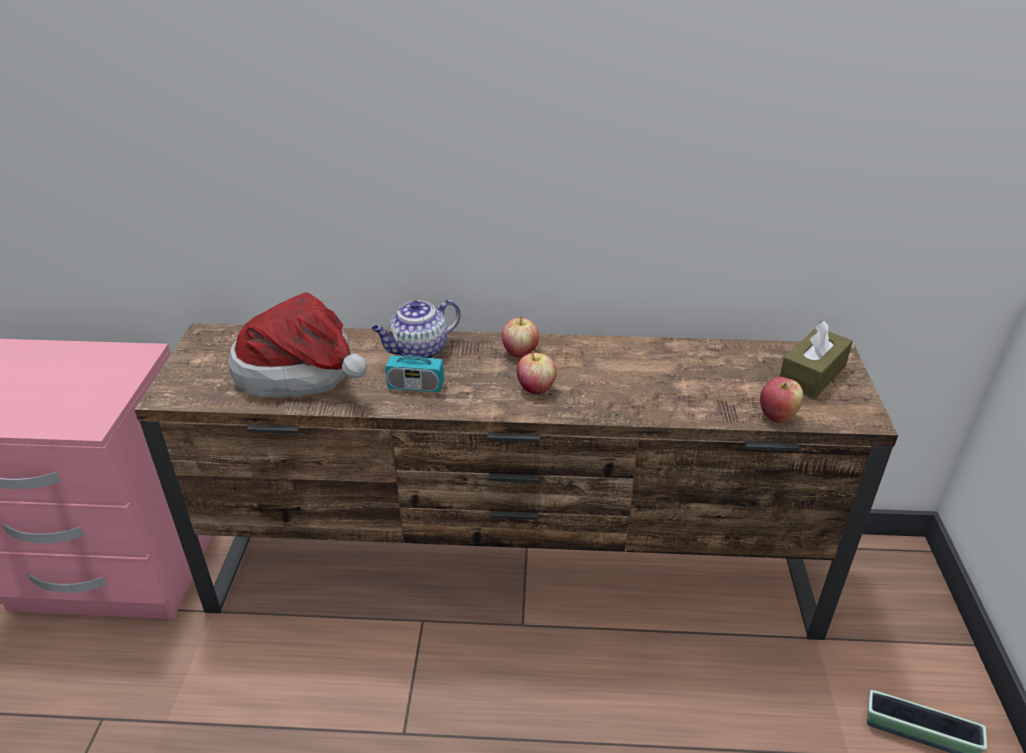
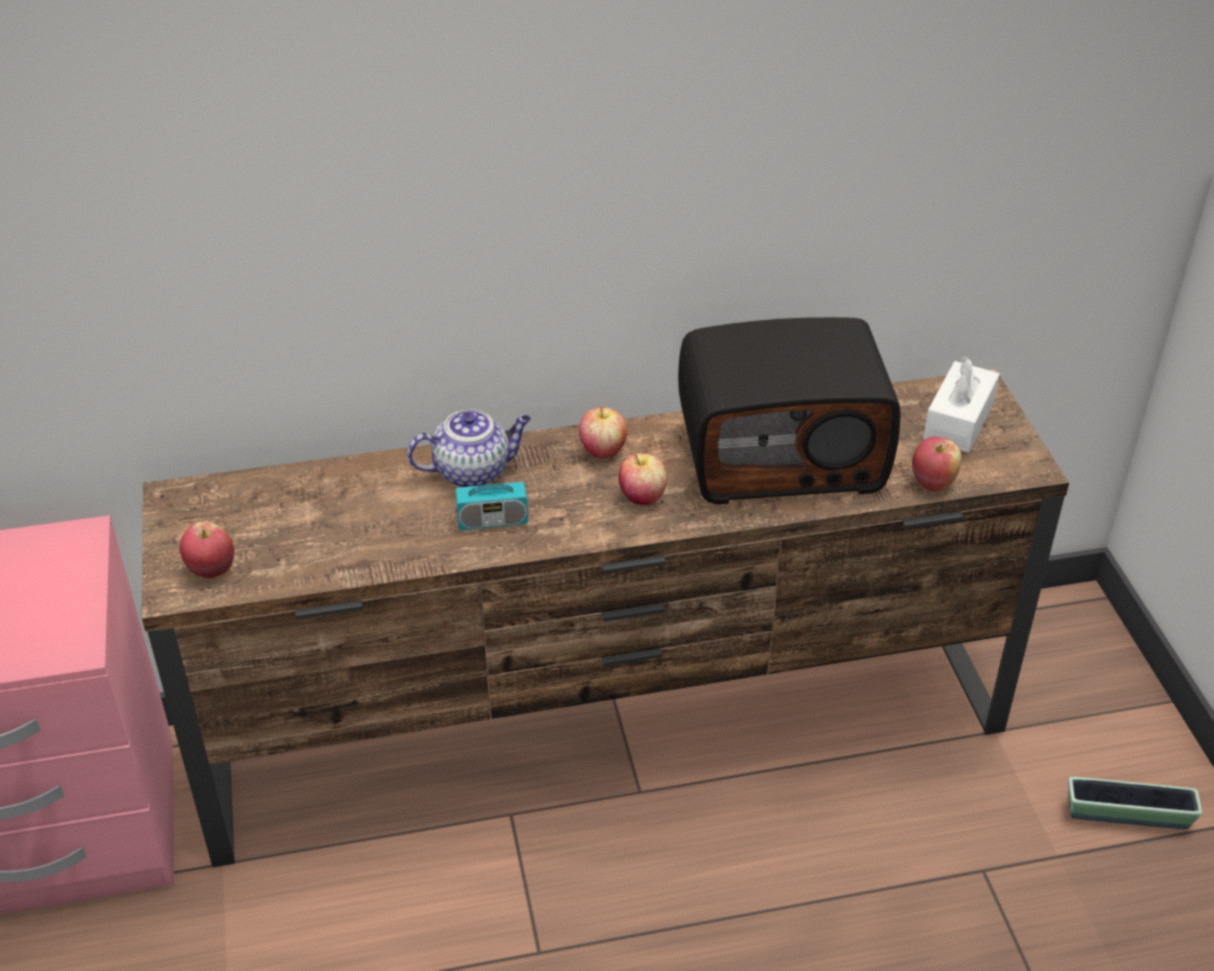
camera: 15 degrees left, 5 degrees up
hat [228,292,367,398] -> none
teapot [371,300,461,358] -> teapot turned 150 degrees counterclockwise [407,409,531,487]
brown tissue box [780,320,853,399] -> white tissue box [923,357,1000,453]
none -> apple [180,521,234,578]
none -> radio [678,317,900,504]

